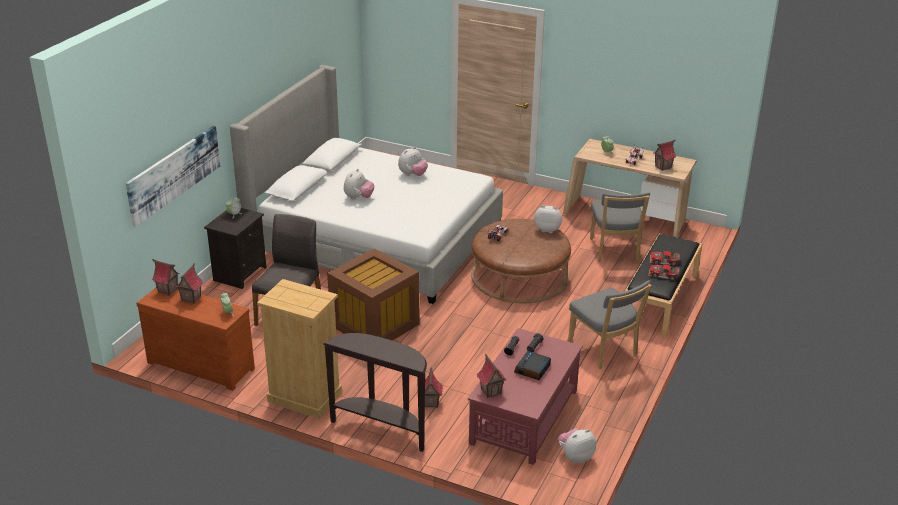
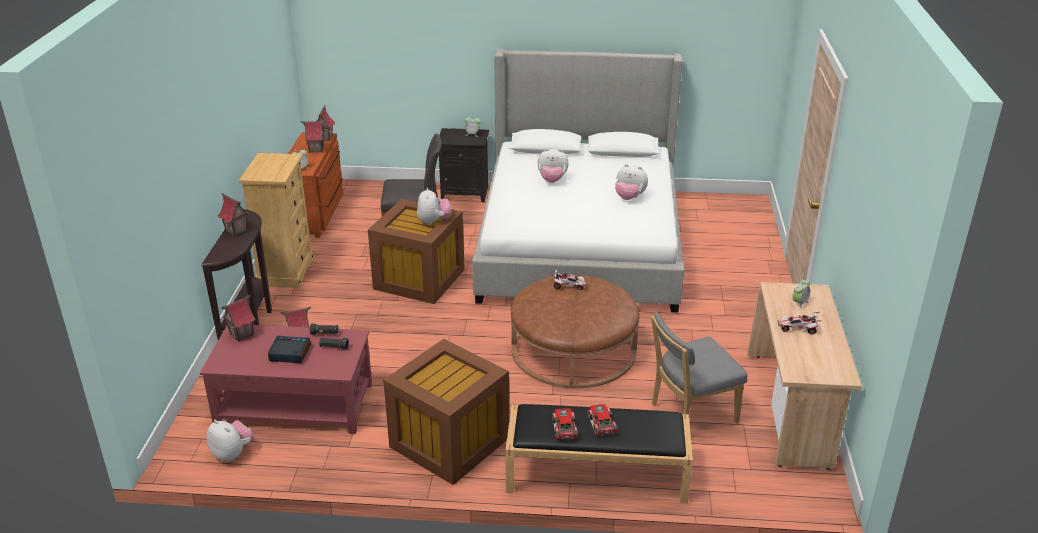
camera: 70 degrees right, 0 degrees up
picture [126,126,220,227] -> none
plush toy [534,205,562,233] -> plush toy moved to [417,188,451,226]
grey chair [568,280,652,369] -> brown storage box [383,339,509,485]
toy house [654,140,676,171] -> toy house moved to [218,193,250,236]

